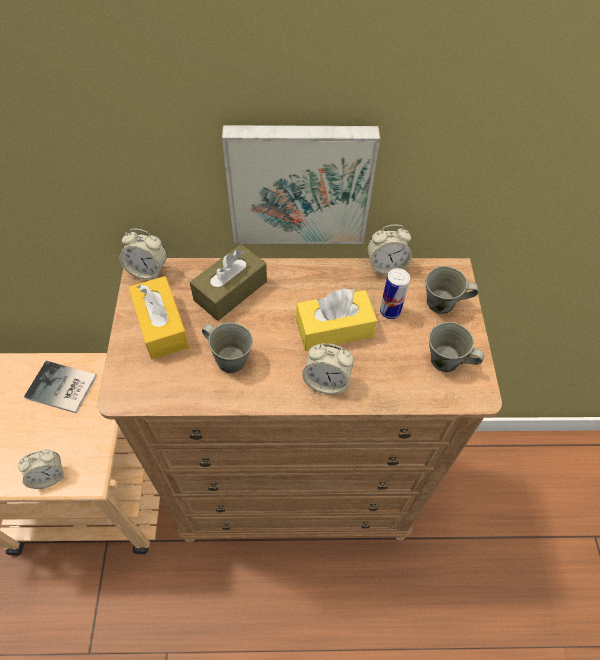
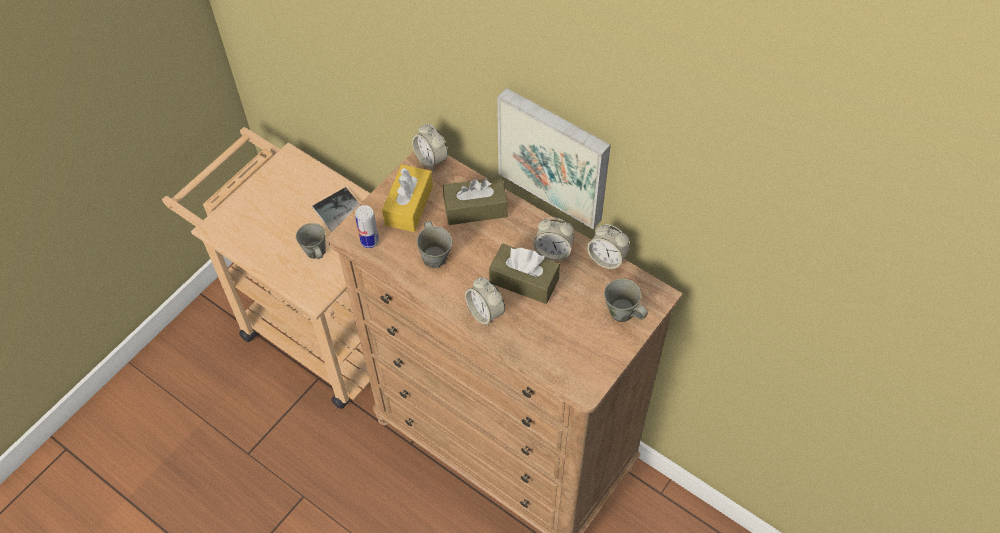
camera: 40 degrees right, 0 degrees up
alarm clock [18,449,64,489] -> alarm clock moved to [533,217,574,261]
yellow tissue box [296,289,377,351] -> brown tissue box [489,244,560,304]
can [380,268,410,319] -> can moved to [355,205,379,248]
grey mug [429,322,484,372] -> grey mug moved to [296,223,326,259]

